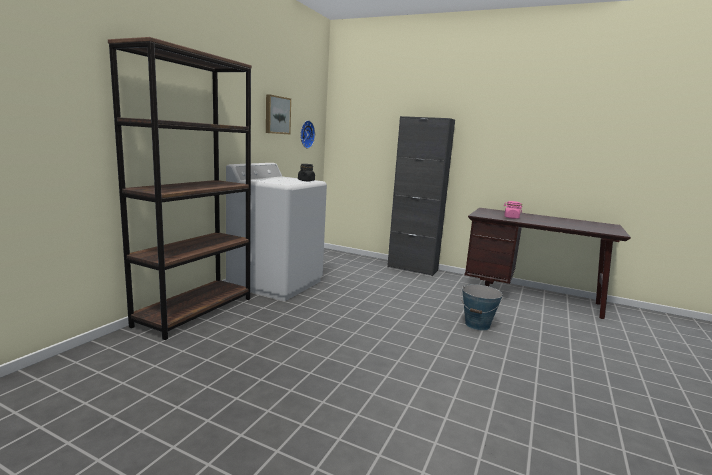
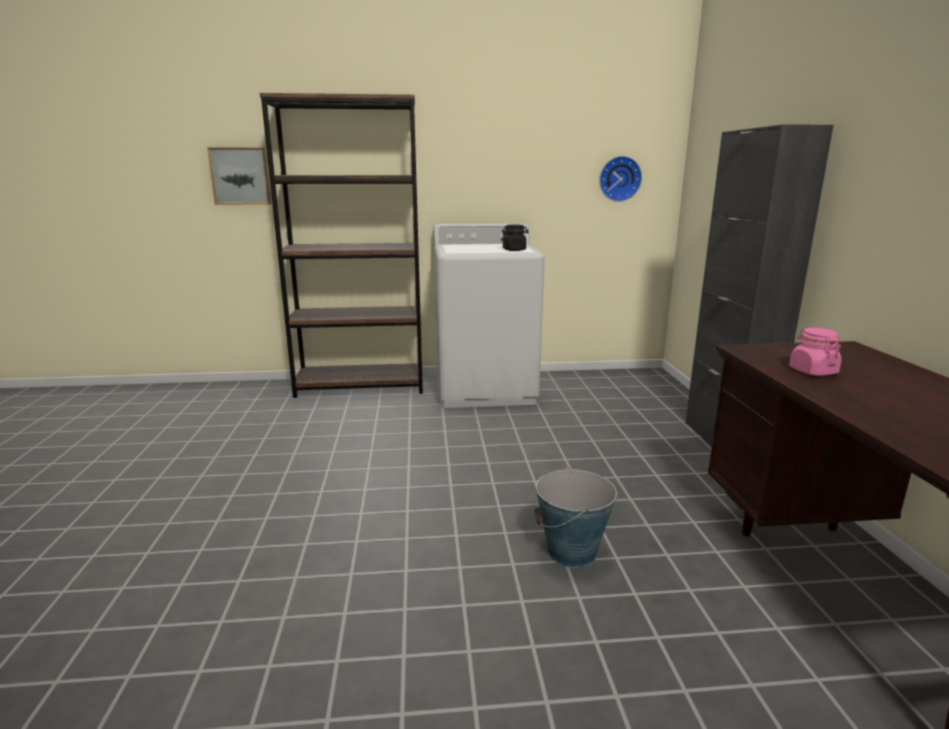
camera: 60 degrees right, 5 degrees up
picture [266,94,291,134] -> picture moved to [207,147,272,205]

